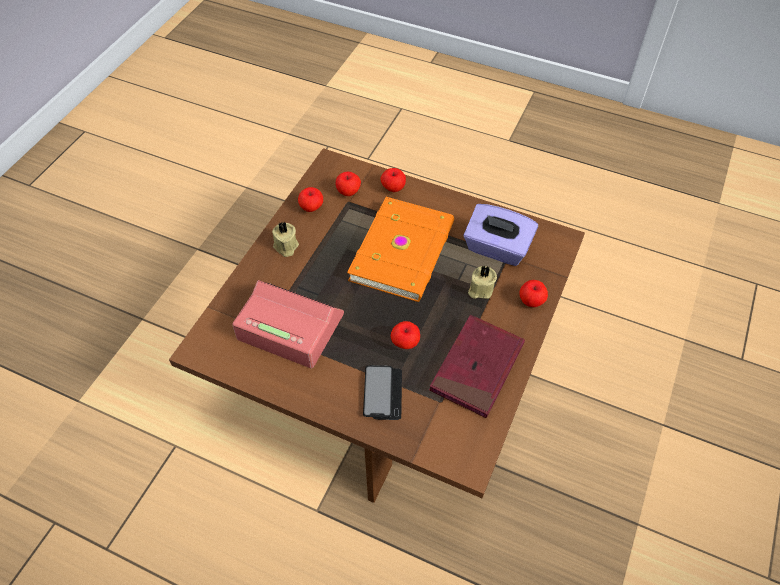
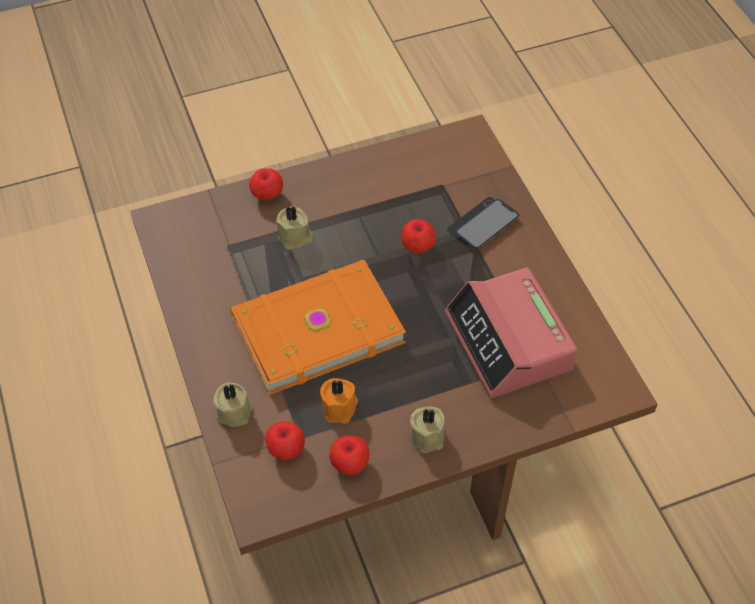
camera: 135 degrees left, 0 degrees up
apple [381,168,406,192] -> beige candle [213,382,252,427]
red book [429,315,525,418] -> none
purple tissue box [464,204,538,266] -> none
none -> orange candle [320,378,358,424]

